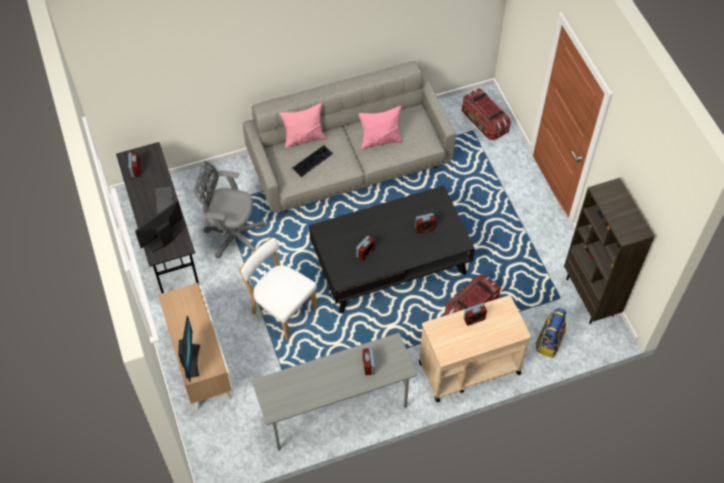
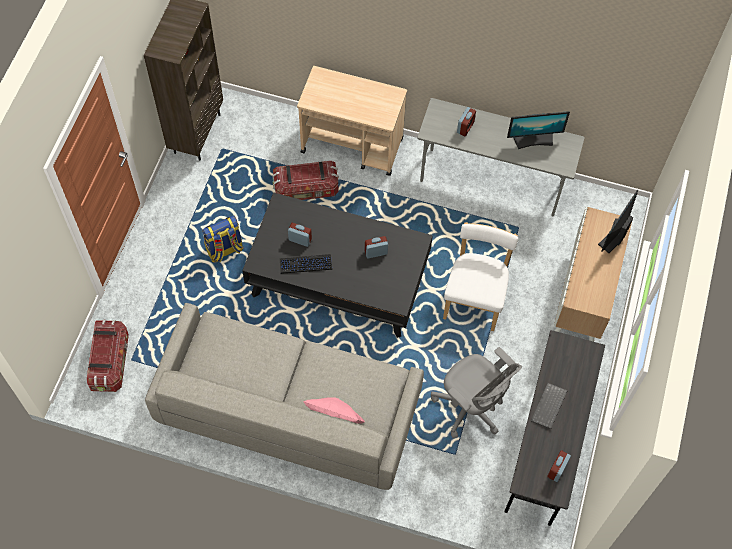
camera: 145 degrees left, 5 degrees up
monitor [135,200,183,252] -> monitor moved to [507,111,570,149]
white chair [239,238,317,340] -> white chair turned 150 degrees counterclockwise [443,222,518,331]
keyboard [292,145,333,177] -> keyboard moved to [280,254,332,274]
pink pillow [358,106,403,150] -> none
alarm clock [463,303,487,326] -> none
backpack [536,308,566,358] -> backpack moved to [202,216,243,262]

